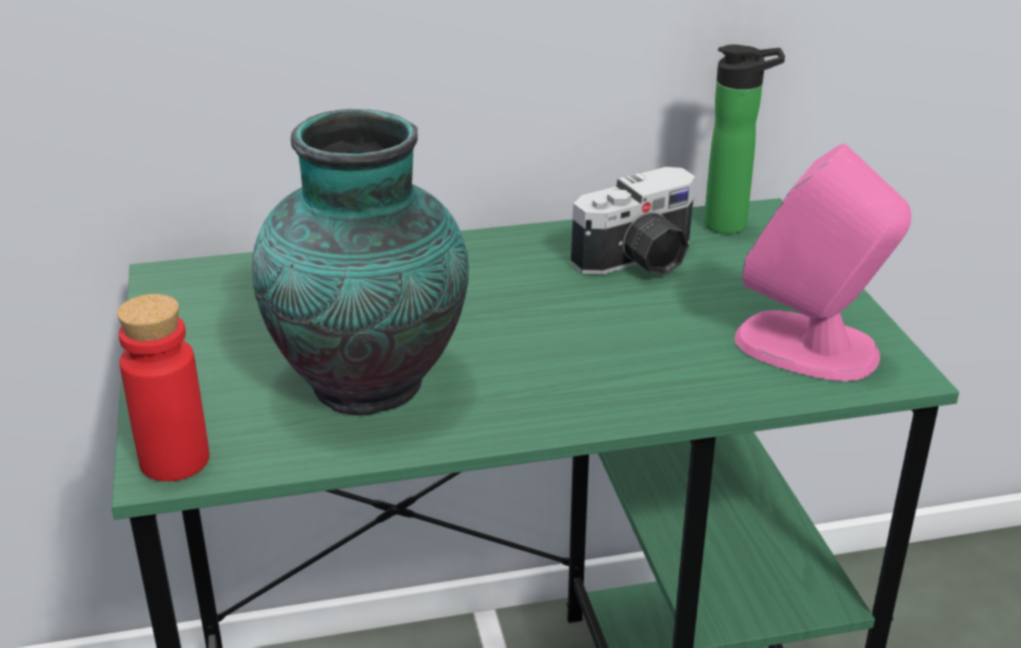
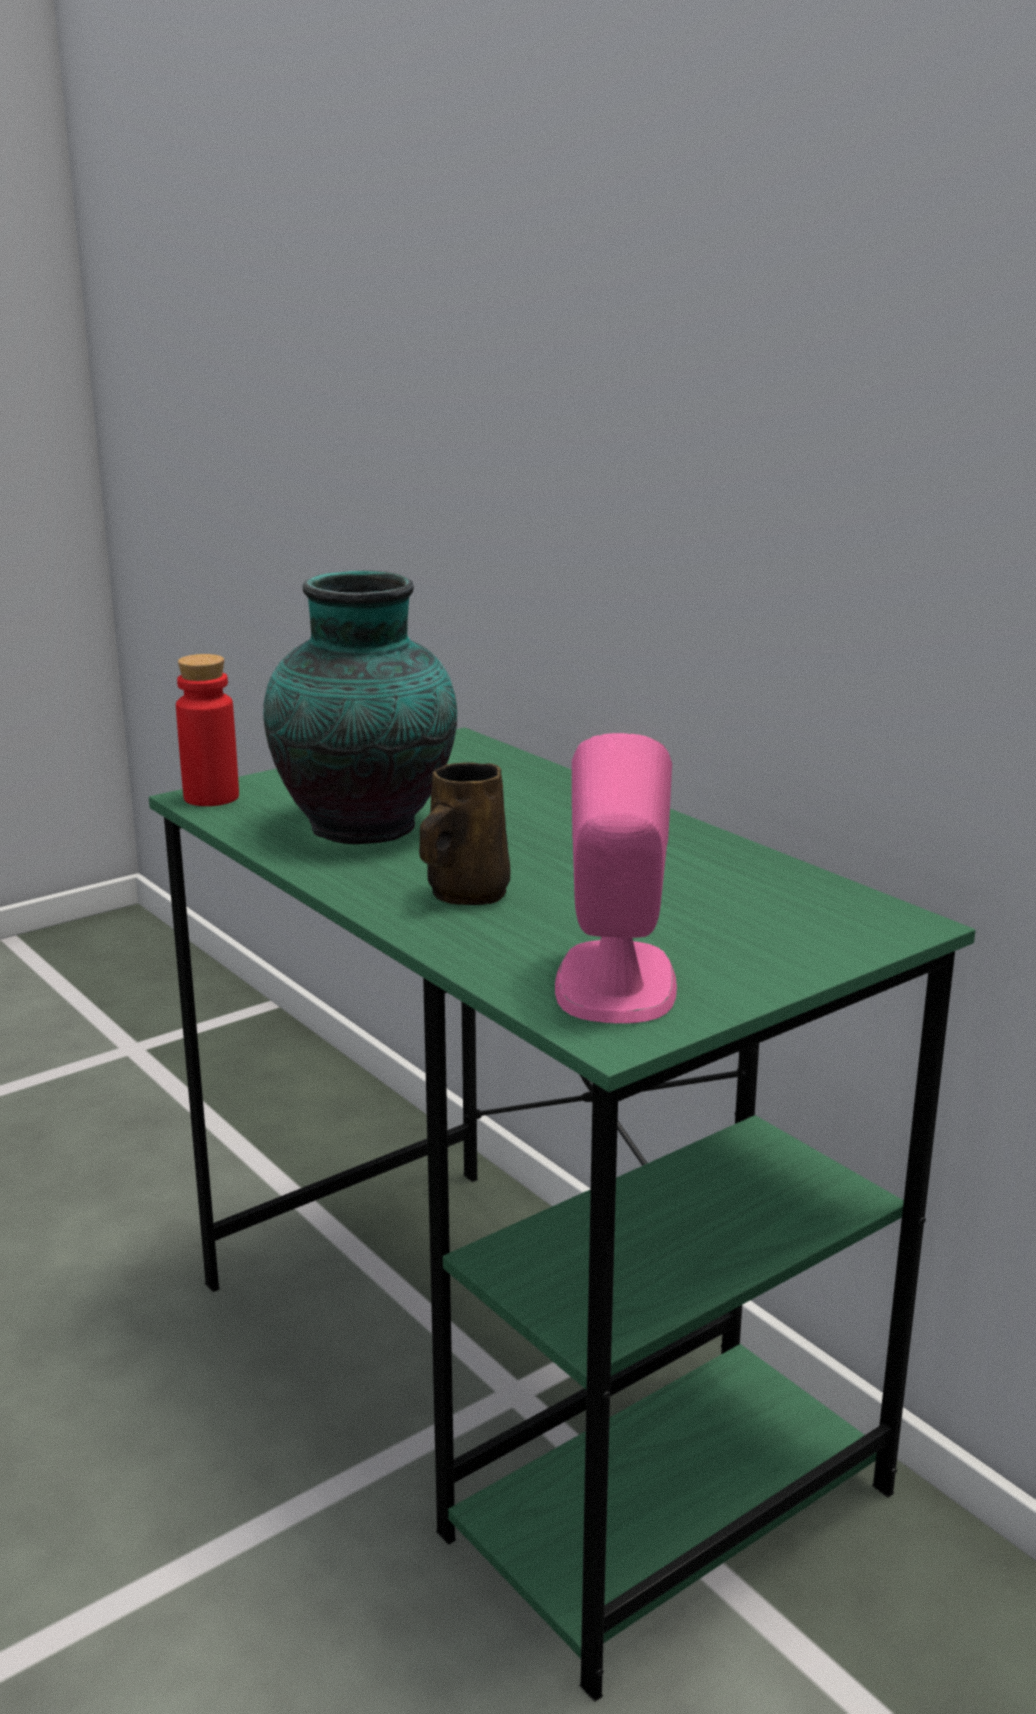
camera: 65 degrees right, 10 degrees down
camera [571,167,696,275] -> none
bottle [704,44,785,234] -> none
none -> brown mug [419,762,510,905]

